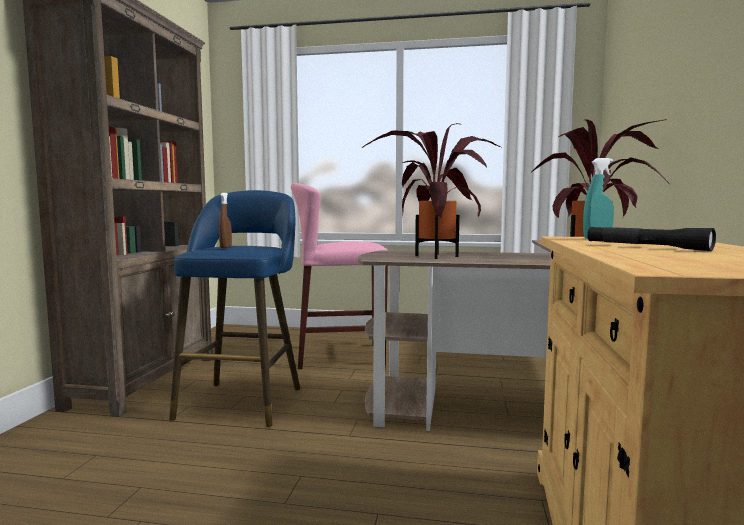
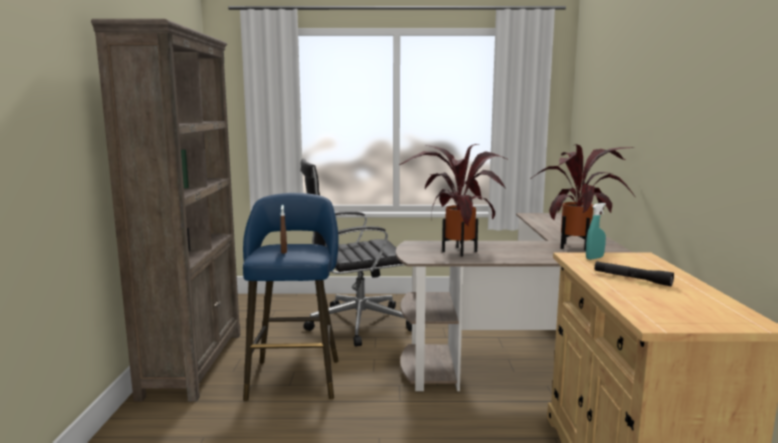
camera: 10 degrees left, 5 degrees up
pink stool [291,183,389,369] -> black office chair [300,159,412,347]

